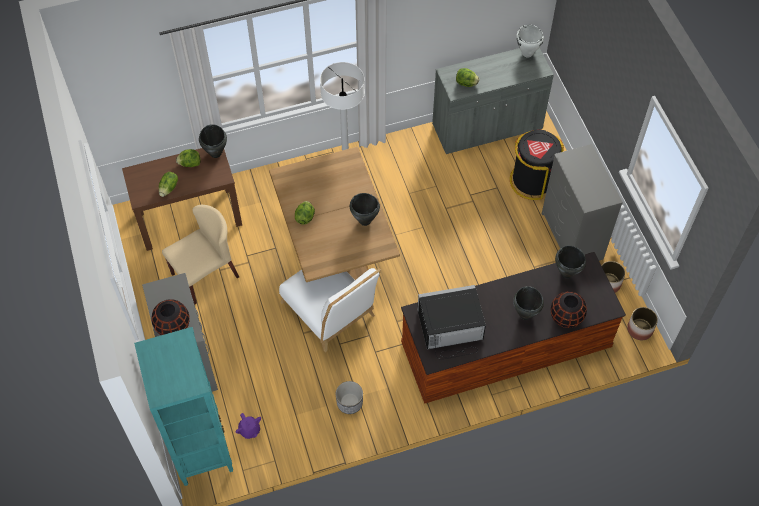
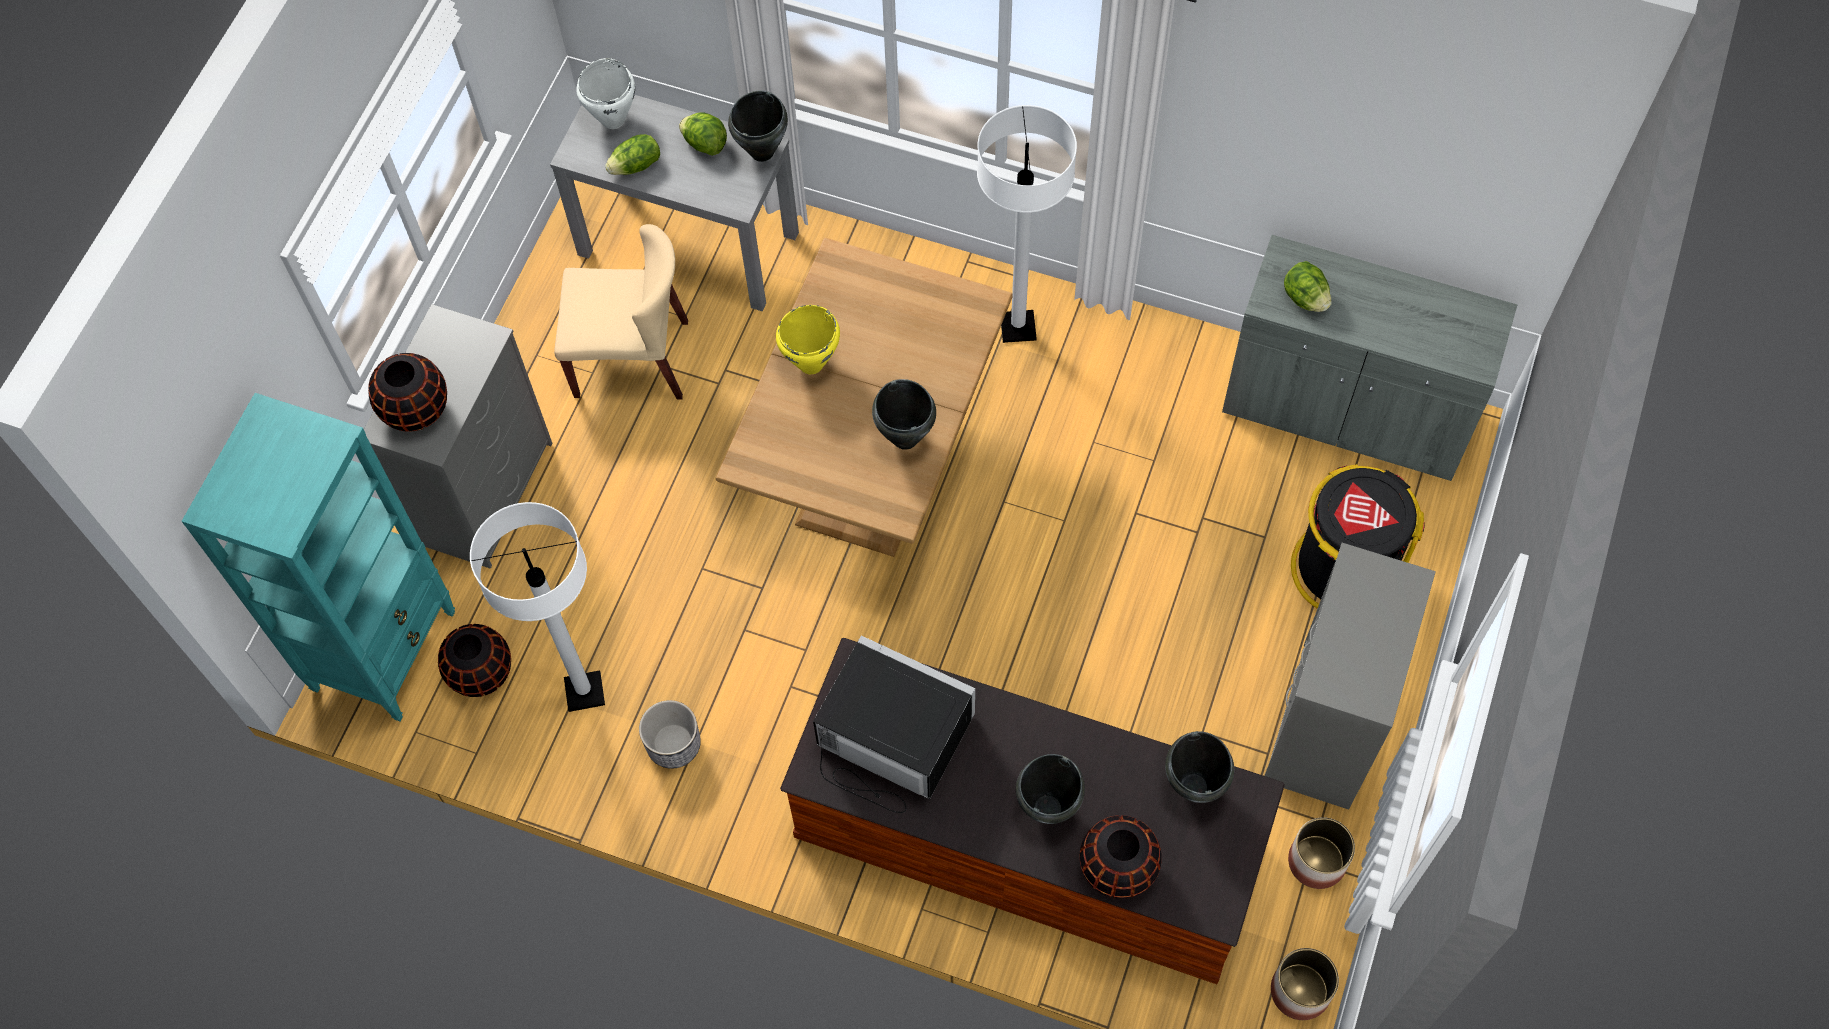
camera: 40 degrees right, 5 degrees up
brown console table [122,148,242,251] -> grey console table [550,95,799,312]
purple teapot [235,413,261,439] -> black vase [438,624,511,697]
white chair [279,268,381,352] -> none
lettuce [295,201,315,225] -> yellow cooking pot [776,305,840,374]
white cooking pot [516,25,544,58] -> white cooking pot moved to [576,58,635,129]
none -> white floor lamp [470,502,605,712]

